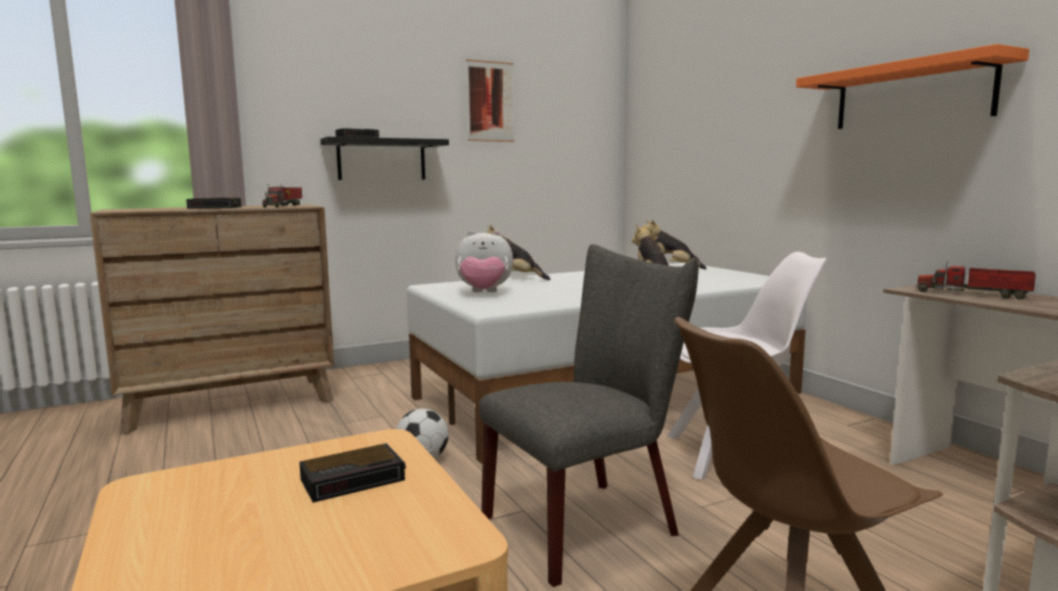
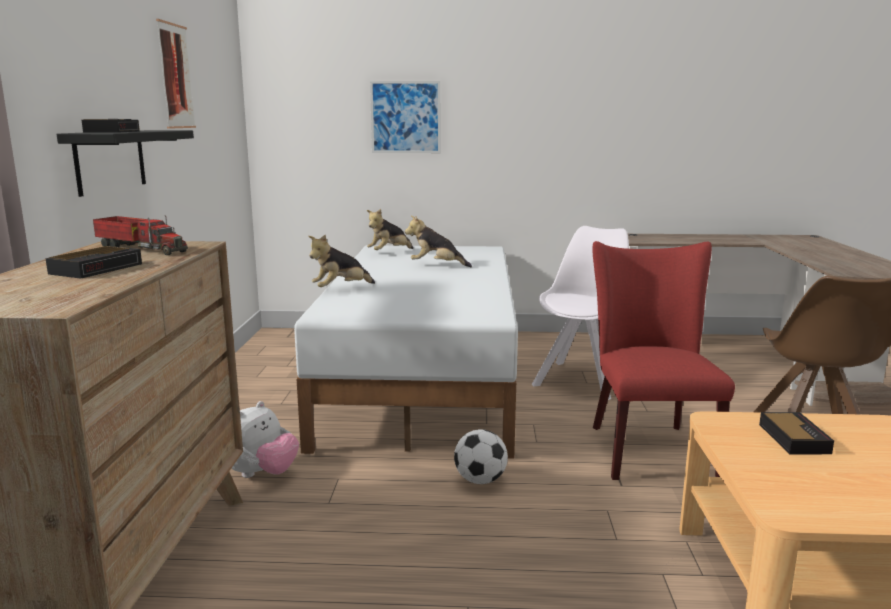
camera: 60 degrees left, 5 degrees up
plush toy [455,230,513,292] -> plush toy moved to [231,401,299,478]
grey chair [479,244,698,587] -> red chair [593,241,735,480]
orange shelf [796,44,1029,129] -> none
toy truck [917,262,1036,300] -> none
none -> picture [370,81,440,153]

